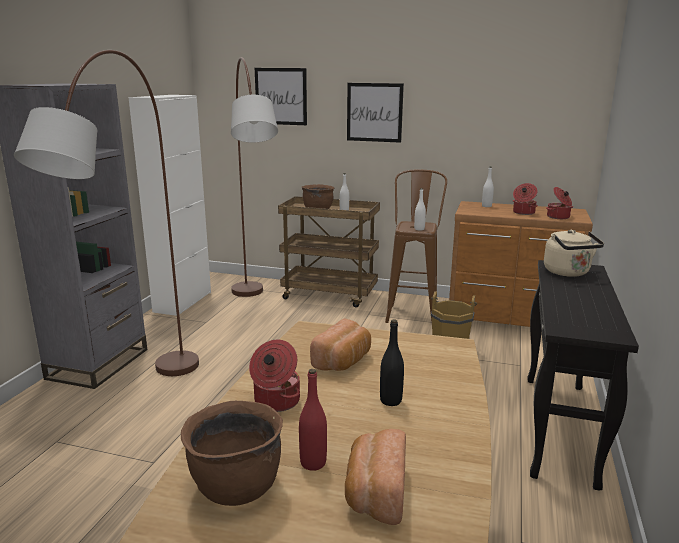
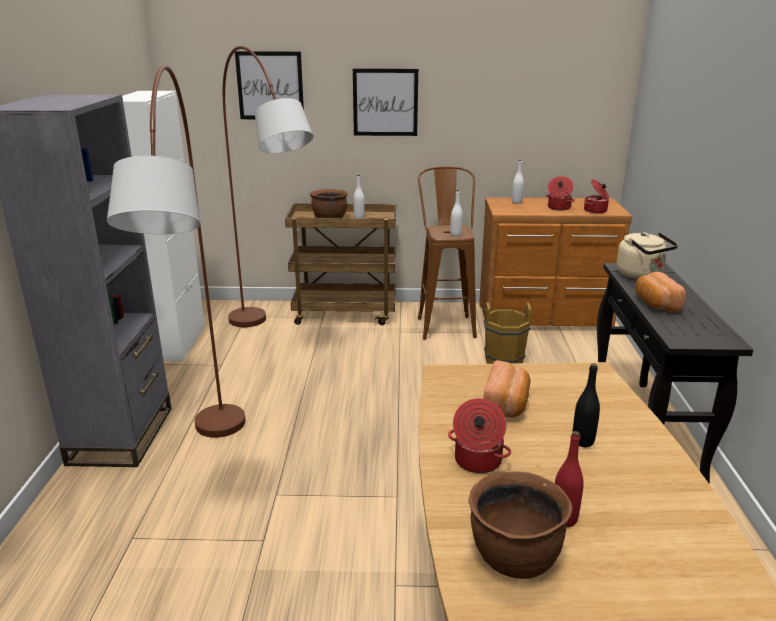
camera: 15 degrees left, 5 degrees up
bread [345,429,406,525] -> bread moved to [635,272,686,312]

